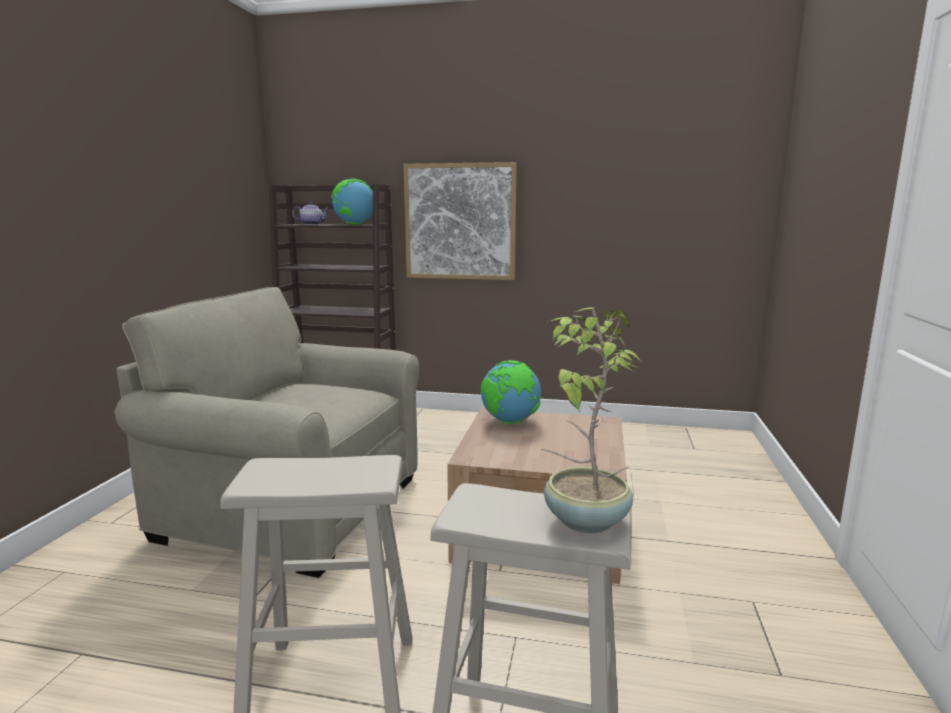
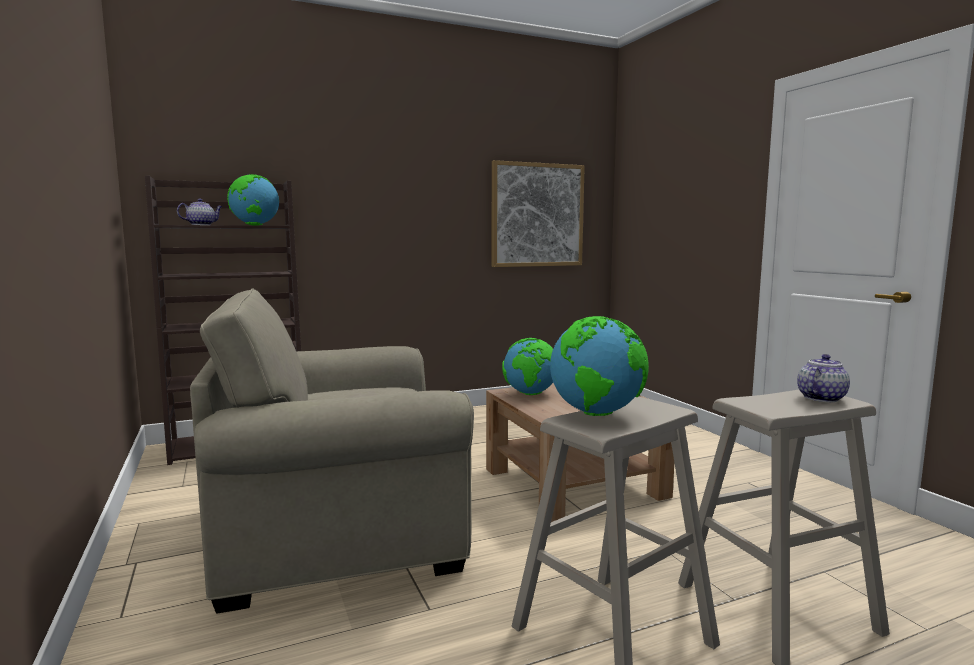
camera: 35 degrees left, 5 degrees down
picture [403,162,517,280] -> picture moved to [492,160,585,267]
potted plant [541,307,644,533] -> teapot [797,354,850,402]
none -> globe [550,316,649,416]

